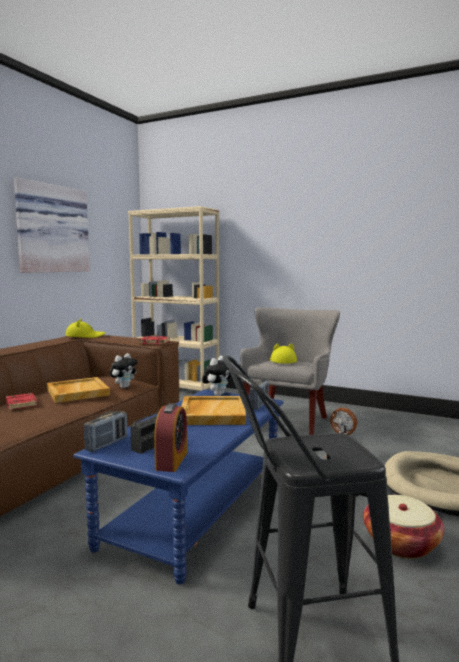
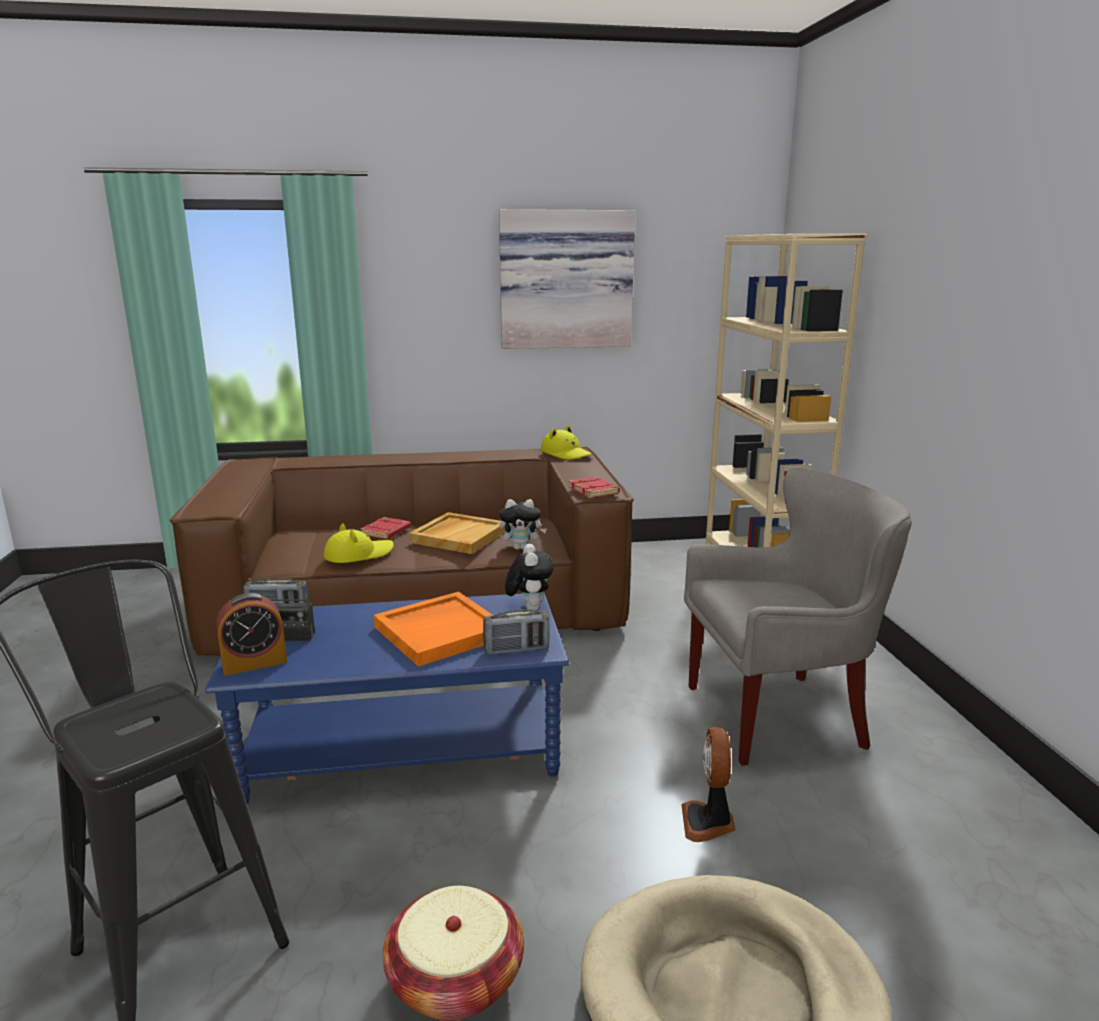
camera: 55 degrees right, 10 degrees up
beige tray [181,396,246,425] -> orange tray [373,592,492,667]
plush toy [202,356,231,396] -> plush toy turned 90 degrees counterclockwise [505,544,554,610]
yellow hat [270,343,297,364] -> yellow hat moved to [324,523,394,563]

